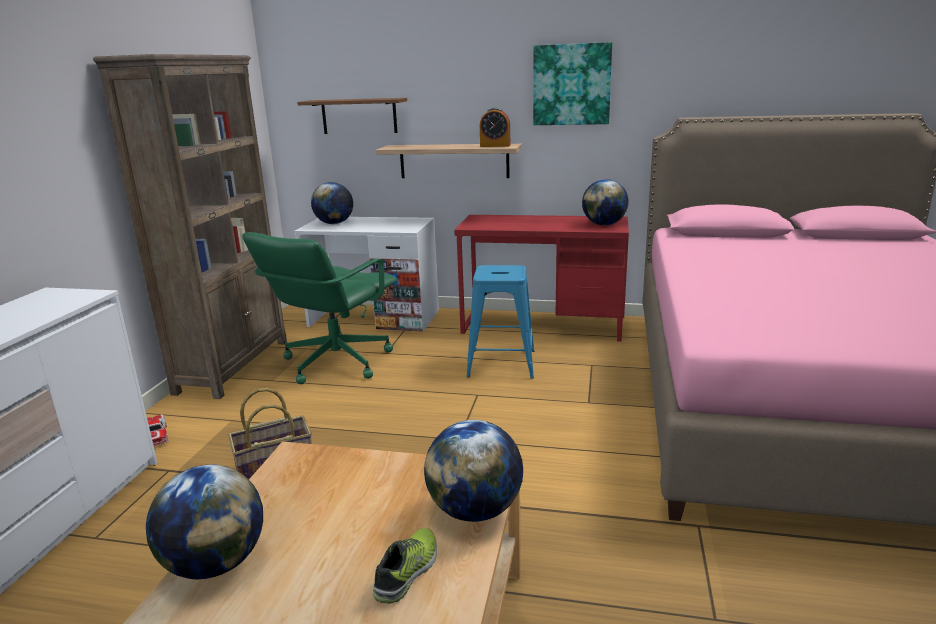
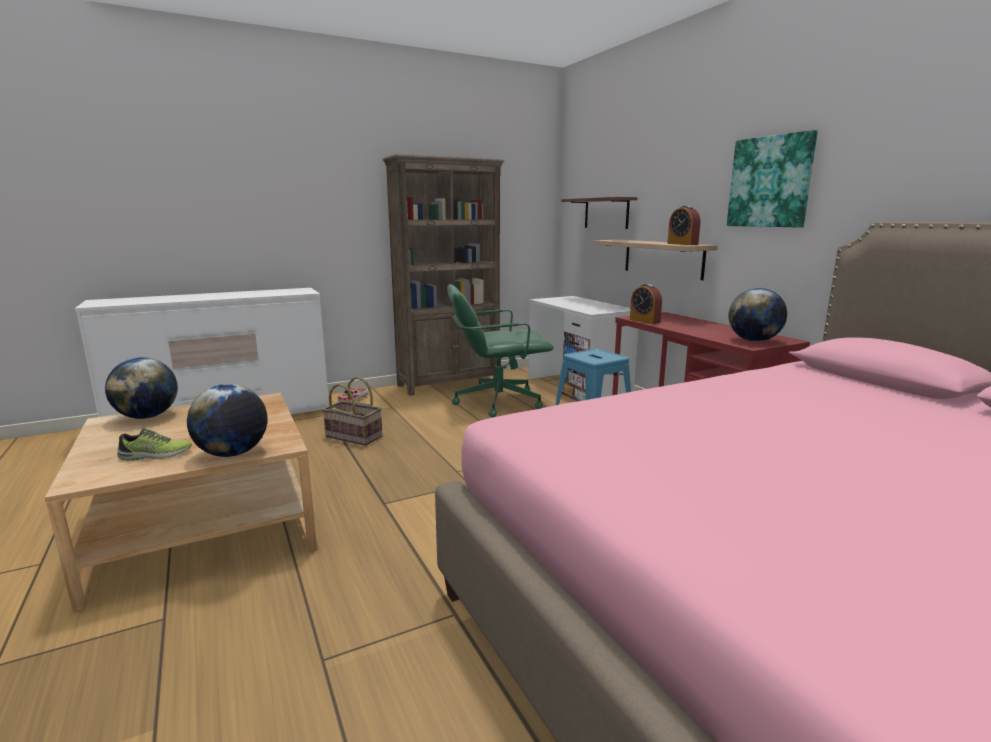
camera: 50 degrees right, 5 degrees down
globe [311,182,353,224] -> none
none -> alarm clock [630,284,662,324]

